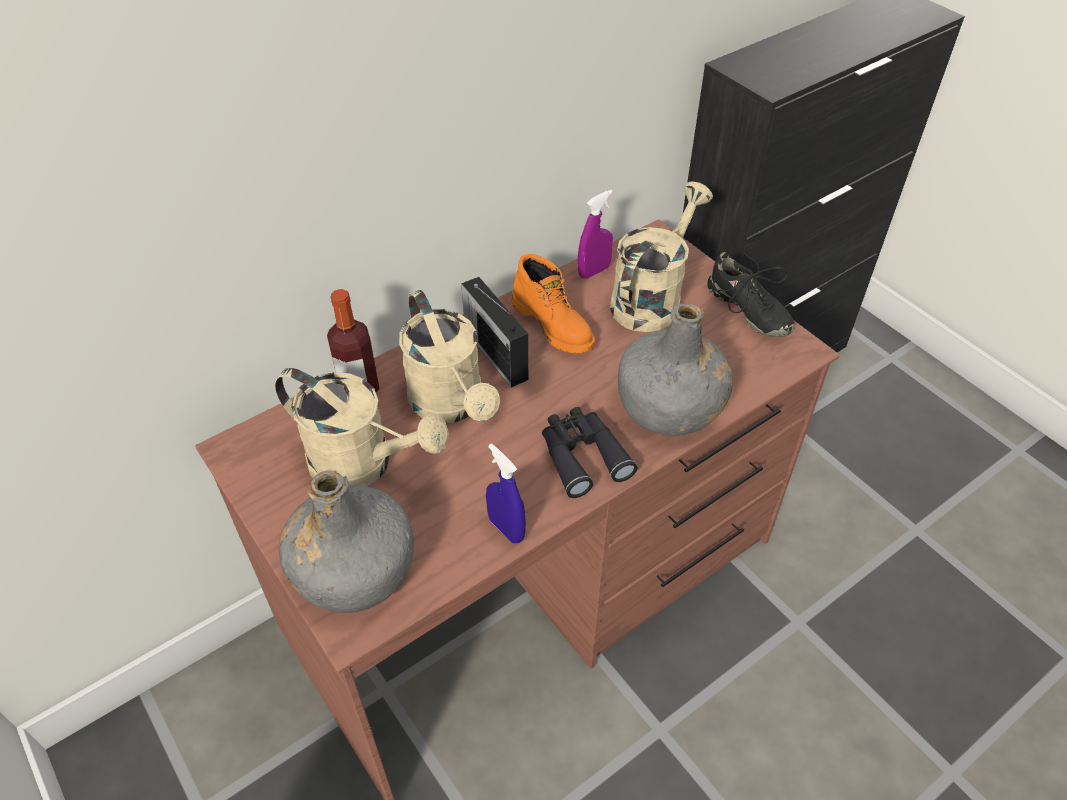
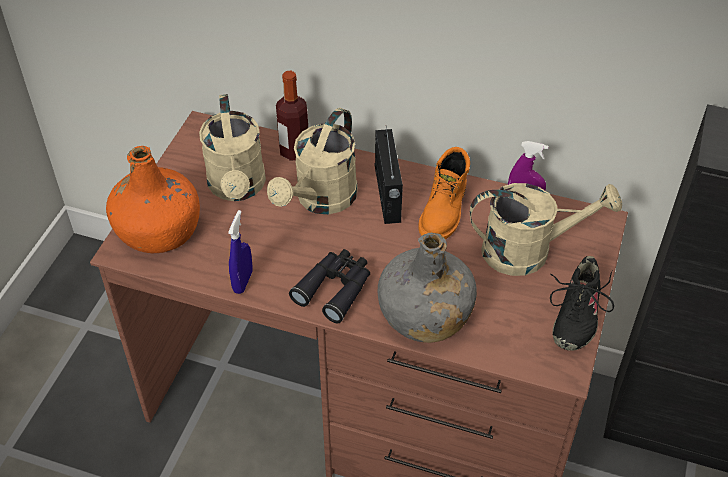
camera: 55 degrees right, 0 degrees up
grey bottle [278,470,414,613] -> orange bottle [106,146,200,253]
radio [461,277,528,387] -> radio turned 150 degrees clockwise [374,127,403,224]

